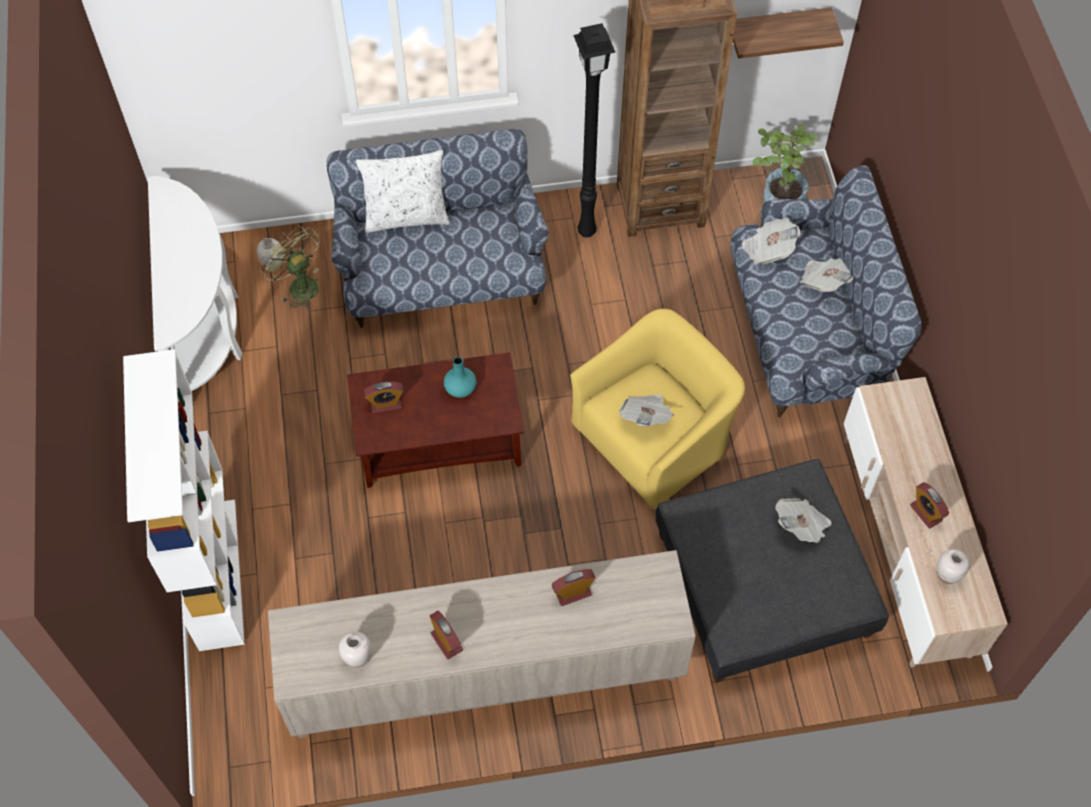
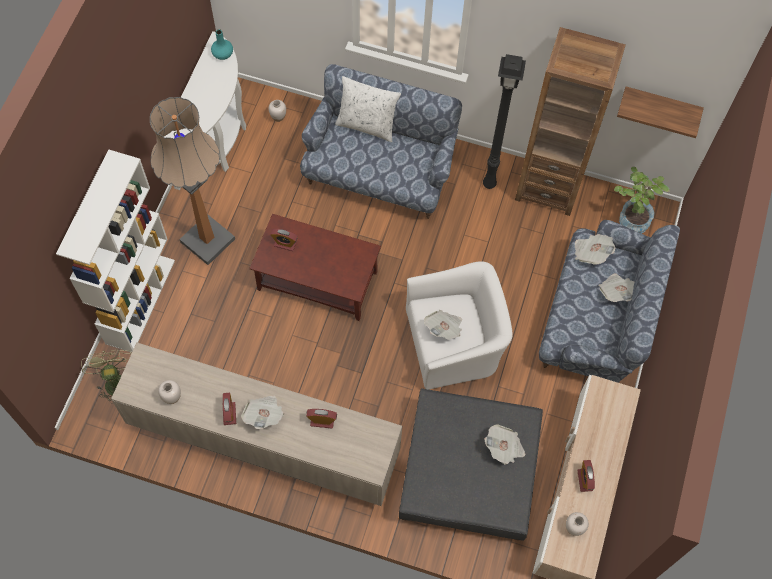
camera: 25 degrees right, 5 degrees up
green fan [258,225,320,309] -> green fan moved to [81,349,131,404]
turquoise vase [444,356,477,398] -> turquoise vase moved to [211,29,233,60]
yellow armchair [570,309,745,509] -> white armchair [406,261,513,390]
none -> floor lamp [150,97,235,265]
none -> newspaper [241,395,284,429]

